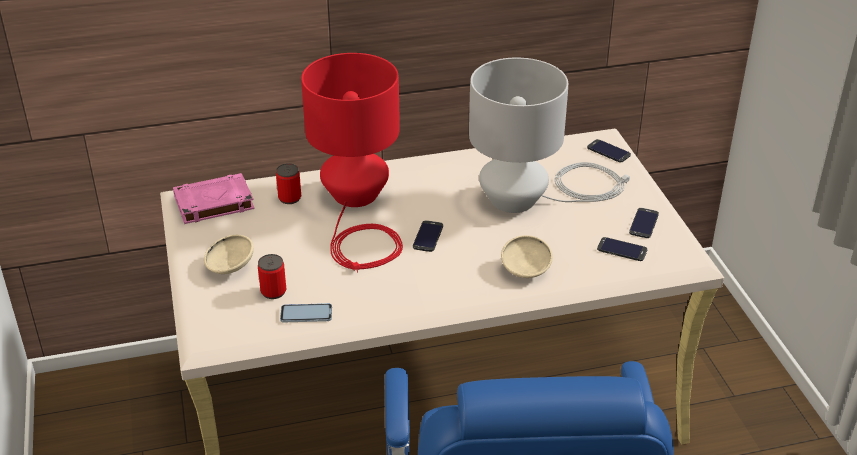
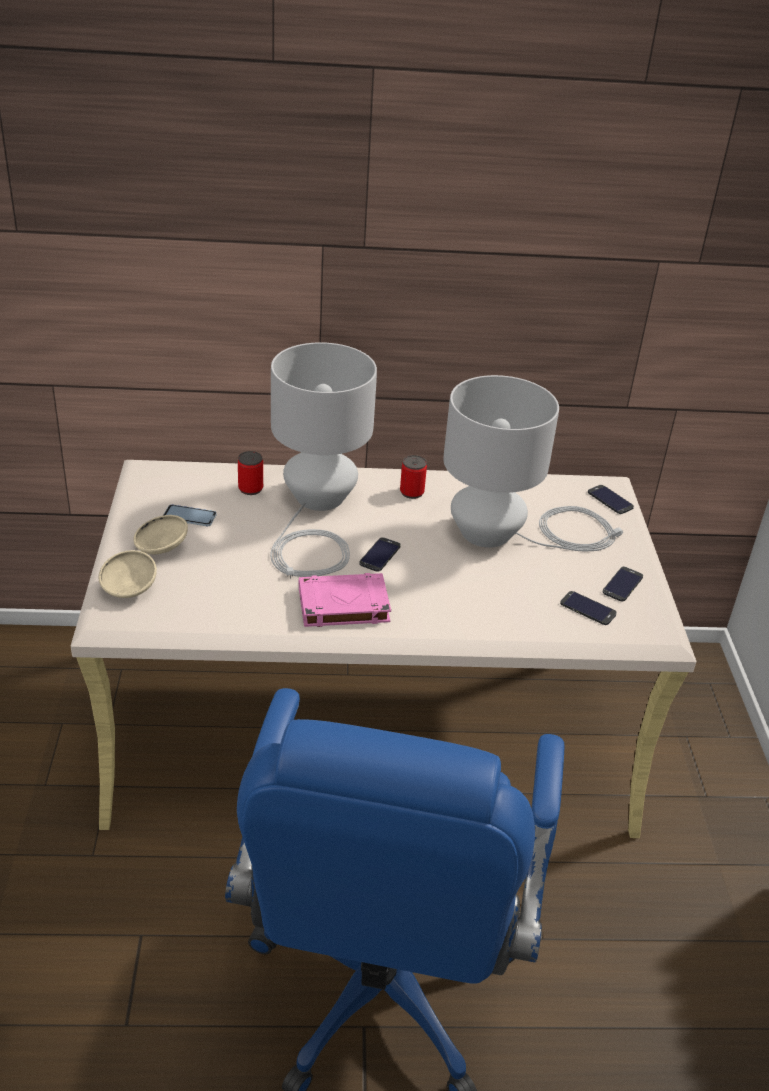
camera: 10 degrees right, 0 degrees up
pink book [173,173,255,224] -> pink book moved to [299,573,391,627]
can [258,254,286,299] -> can moved to [400,455,427,499]
phone [280,303,332,323] -> phone moved to [163,504,217,526]
red table lamp [301,53,403,273] -> white table lamp [270,342,377,579]
beige bowl [501,235,553,278] -> beige bowl moved to [99,550,157,598]

